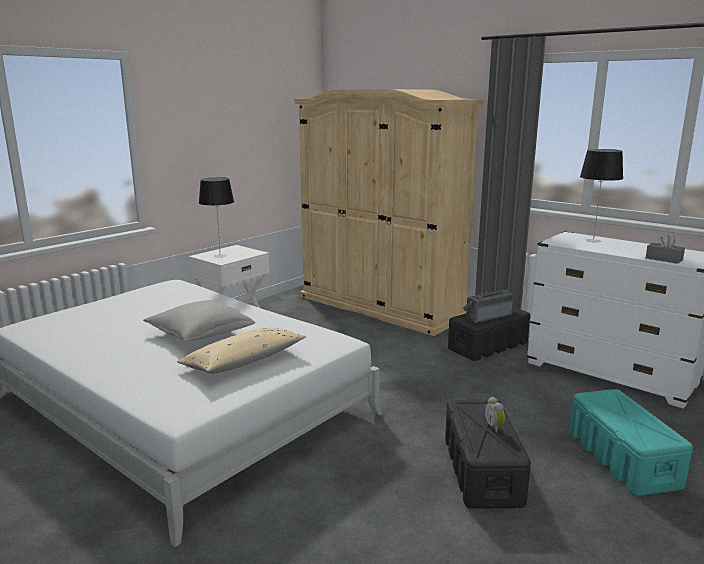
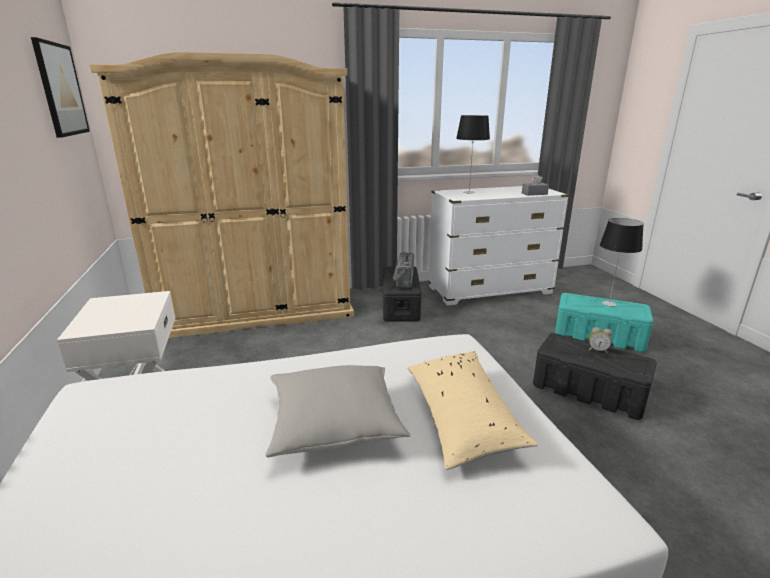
camera: 55 degrees left, 5 degrees up
table lamp [199,177,234,258] -> table lamp moved to [600,218,644,306]
none -> picture [31,37,90,138]

